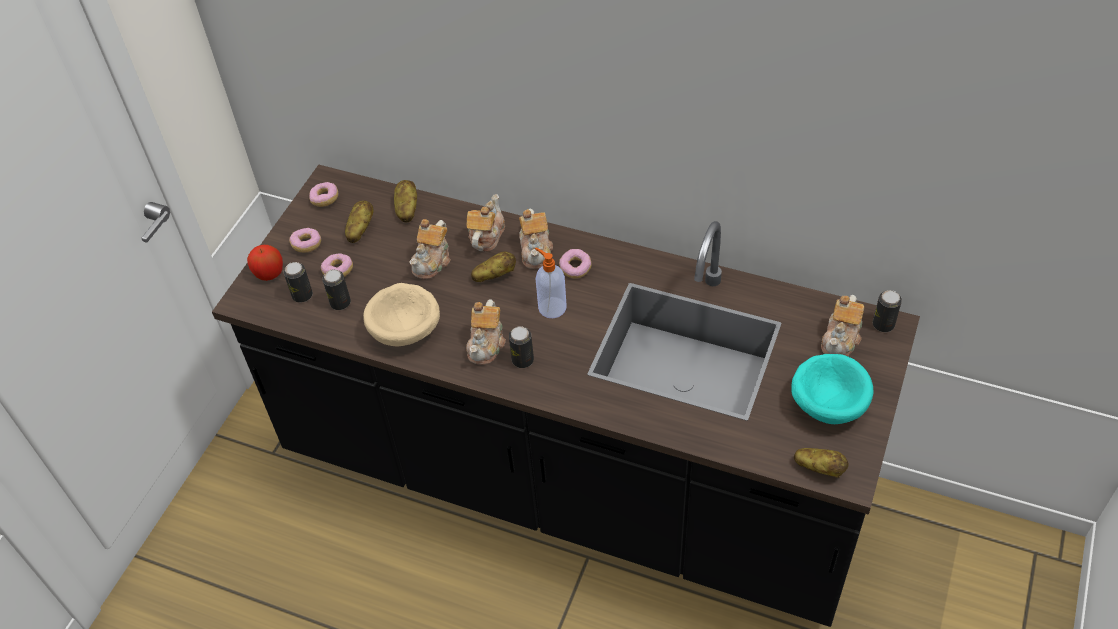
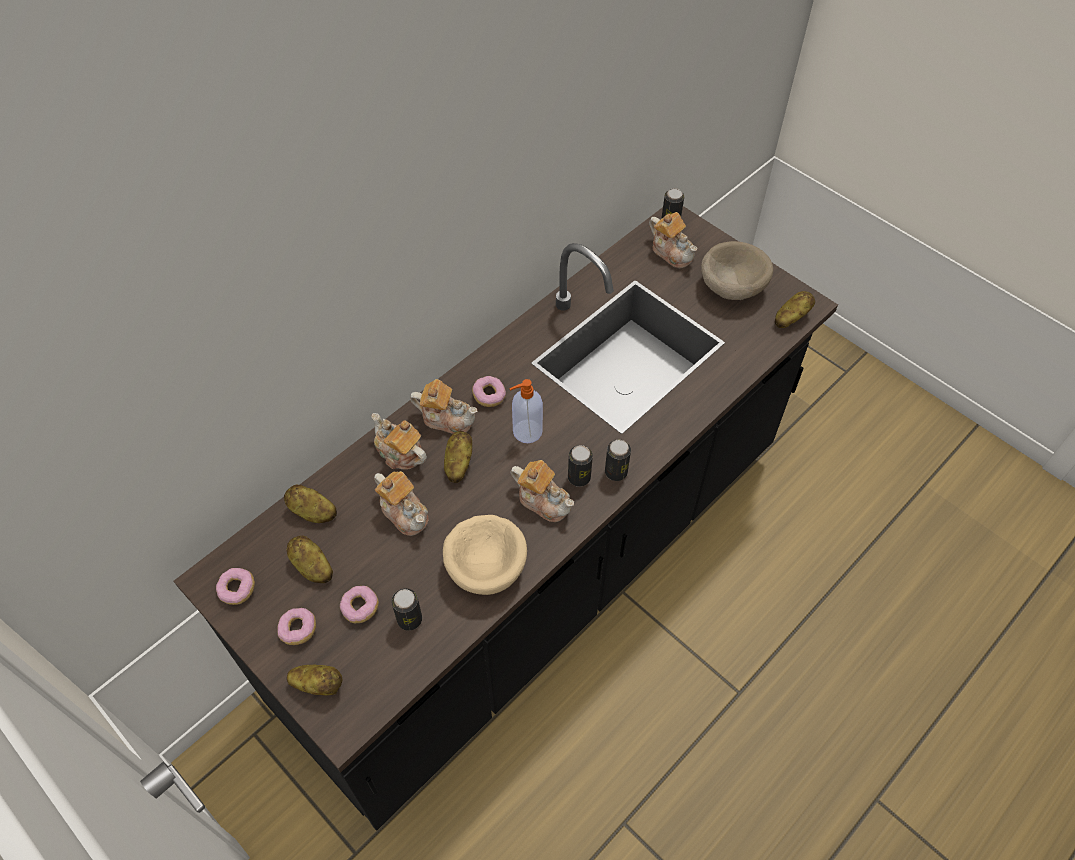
camera: 70 degrees left, 5 degrees up
apple [247,245,283,281] -> potato [287,665,342,695]
can [284,262,313,302] -> can moved to [605,439,631,481]
turquoise bowl [791,354,873,424] -> beige bowl [701,241,773,300]

